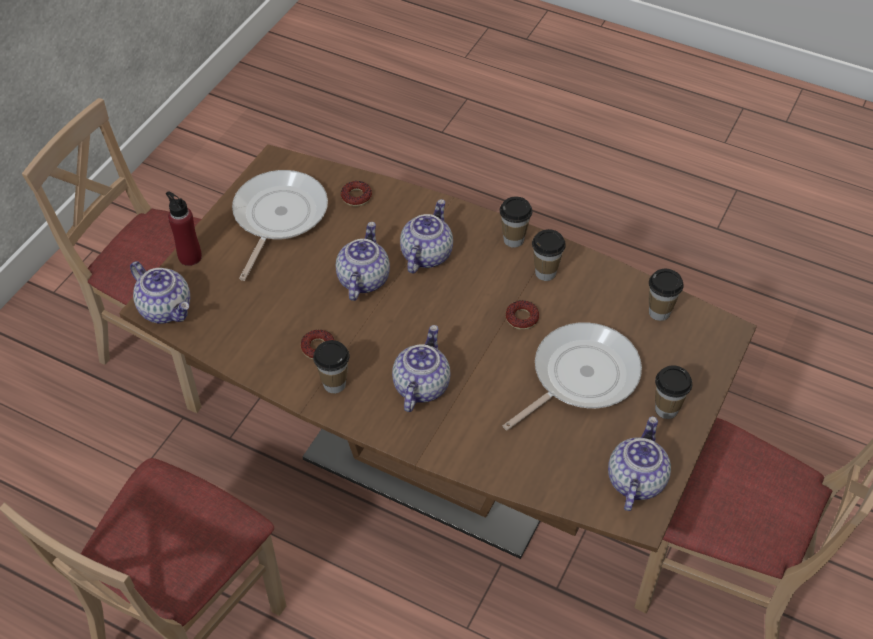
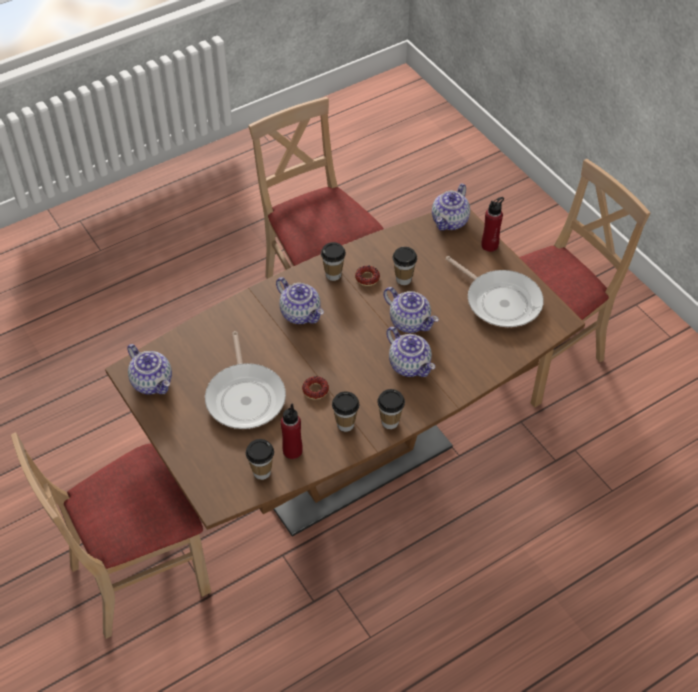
camera: 120 degrees right, 0 degrees up
teapot [130,261,190,324] -> teapot turned 45 degrees counterclockwise [432,183,470,230]
donut [341,181,372,207] -> none
cup [655,365,692,419] -> cup moved to [392,247,417,285]
none -> red bottle [281,403,303,459]

